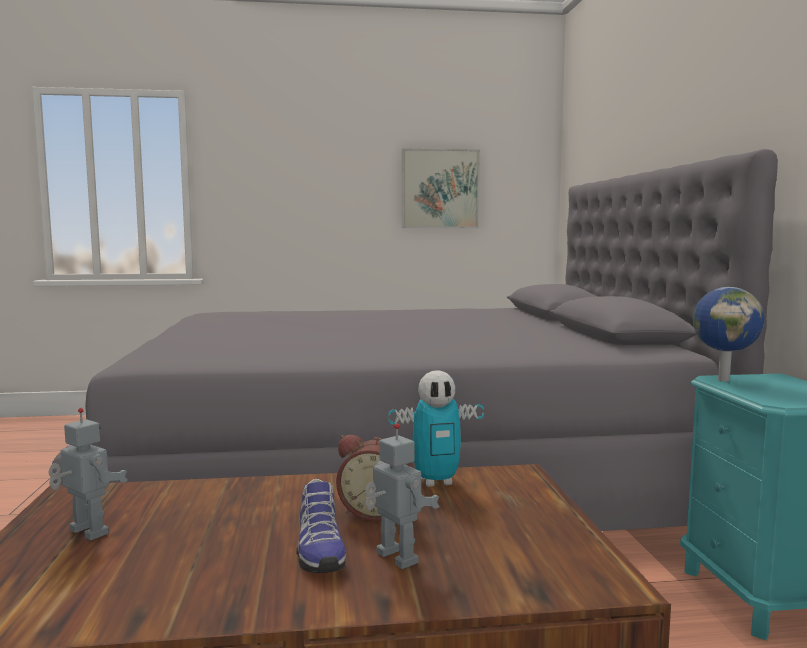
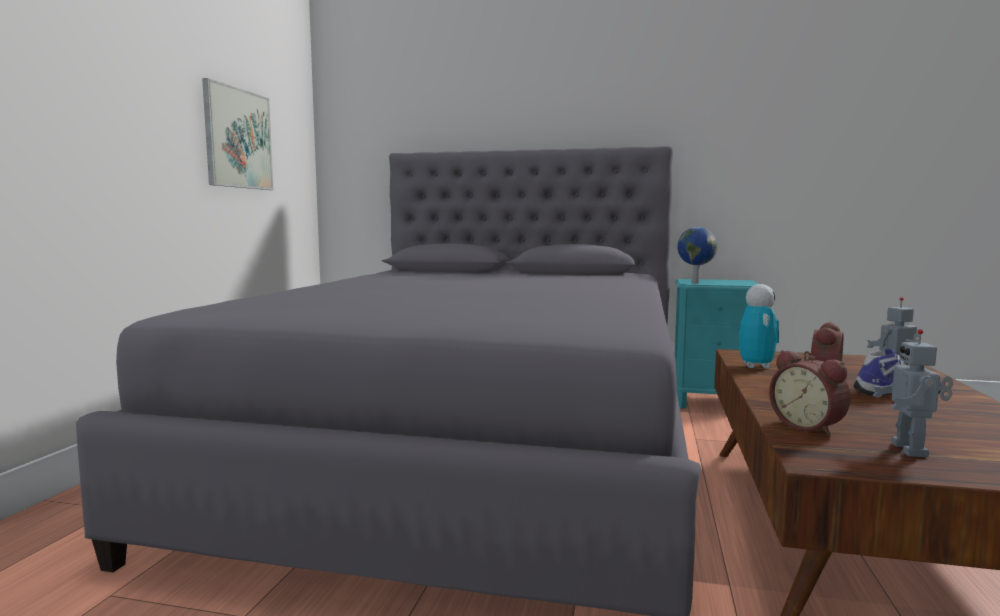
camera: 70 degrees left, 0 degrees up
toy robot [48,408,127,541] -> toy robot turned 45 degrees counterclockwise [873,329,953,457]
none -> alarm clock [769,350,851,436]

